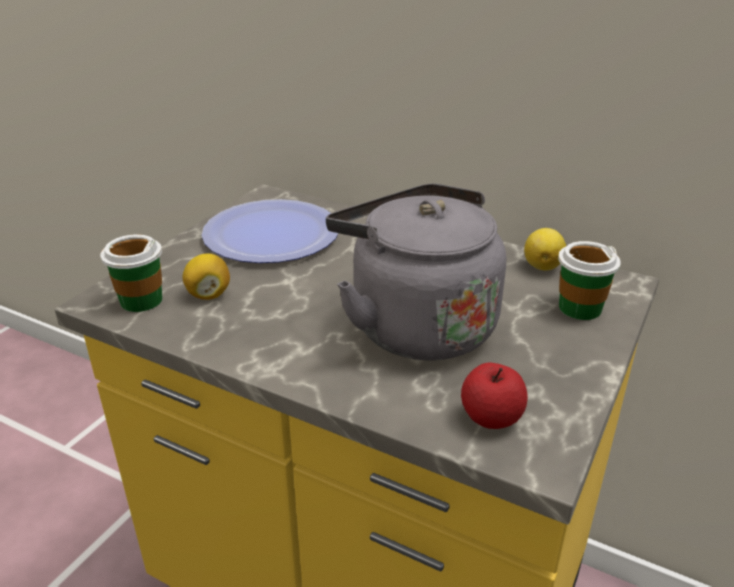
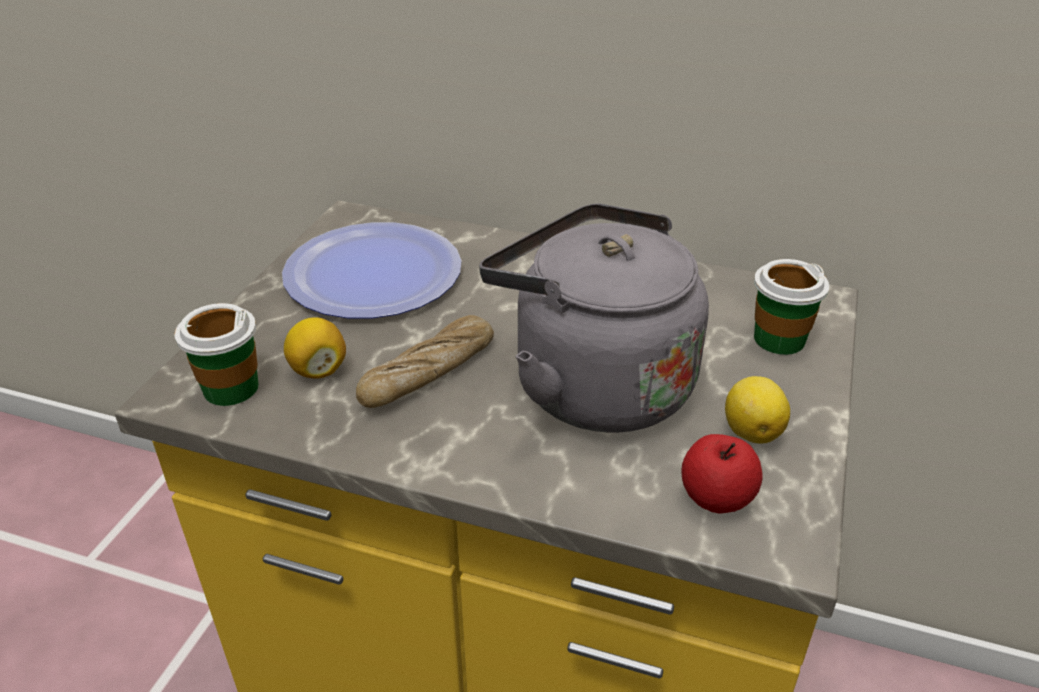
camera: 10 degrees left, 5 degrees up
lemon [524,228,566,270] -> lemon moved to [725,376,790,443]
none -> bread [356,315,494,408]

